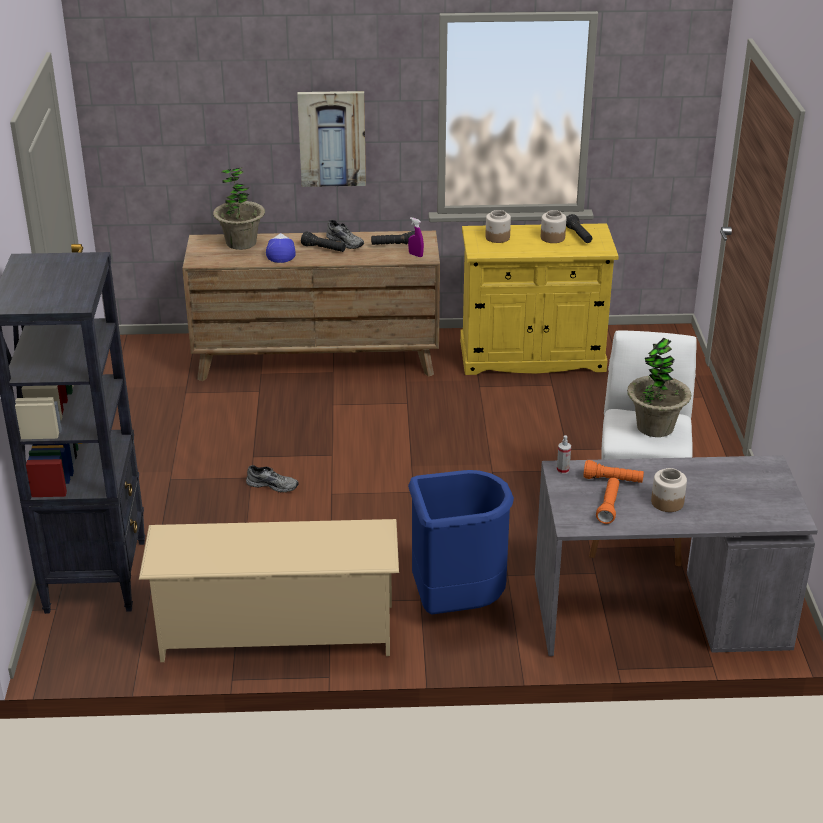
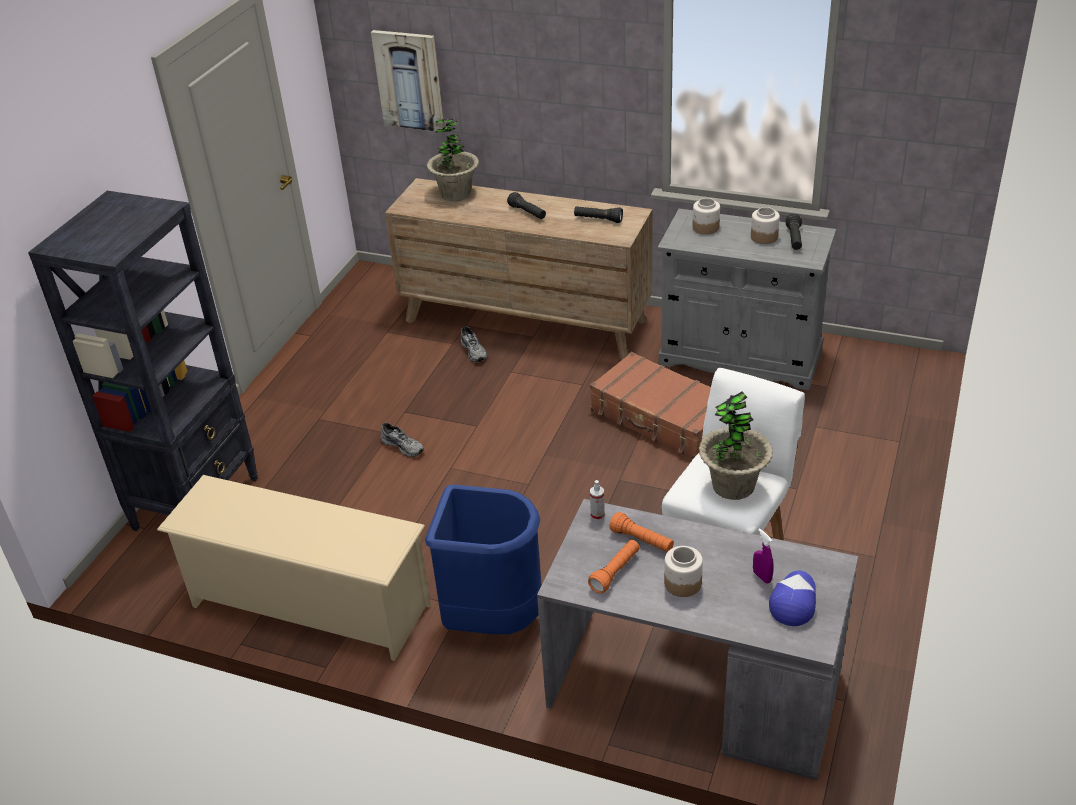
camera: 25 degrees right, 5 degrees up
cap [266,233,296,263] -> cap moved to [769,570,816,626]
picture [297,91,366,187] -> picture moved to [371,30,444,131]
grey shoe [326,220,364,249] -> grey shoe moved to [461,326,487,362]
purple spray bottle [408,217,424,257] -> purple spray bottle moved to [753,528,774,584]
yellow cabinet [460,223,619,375] -> grey cabinet [658,209,837,391]
none -> brown suitcase [590,352,711,459]

